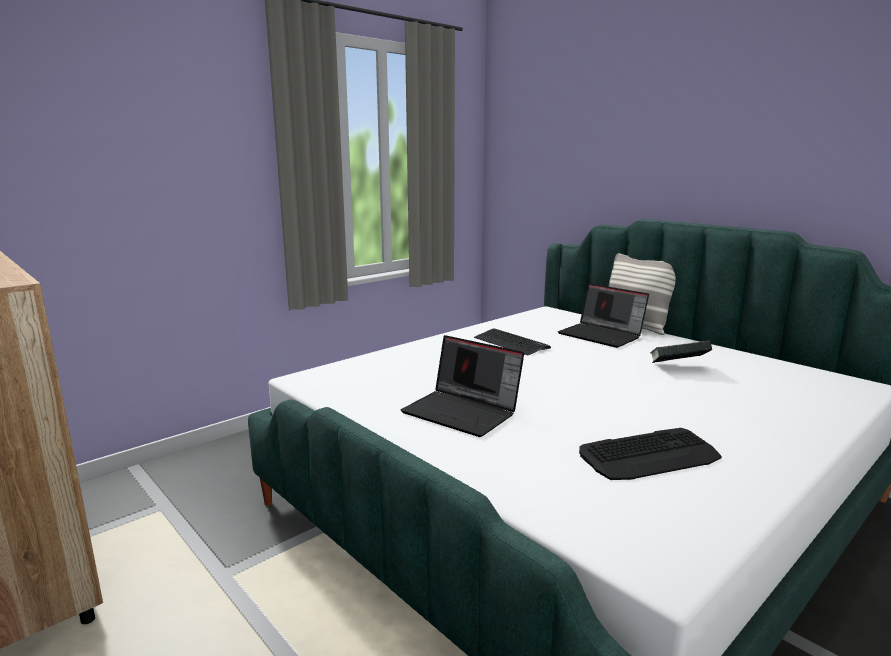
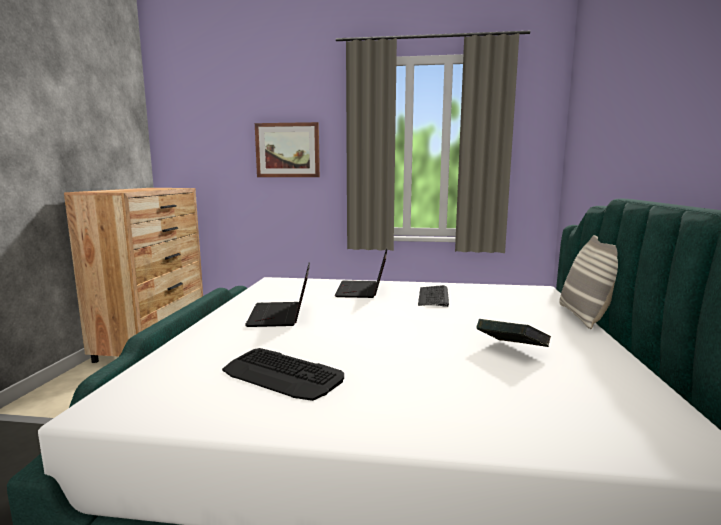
camera: 50 degrees right, 5 degrees down
laptop [558,283,649,348] -> laptop moved to [335,248,387,298]
none -> picture [255,122,320,177]

